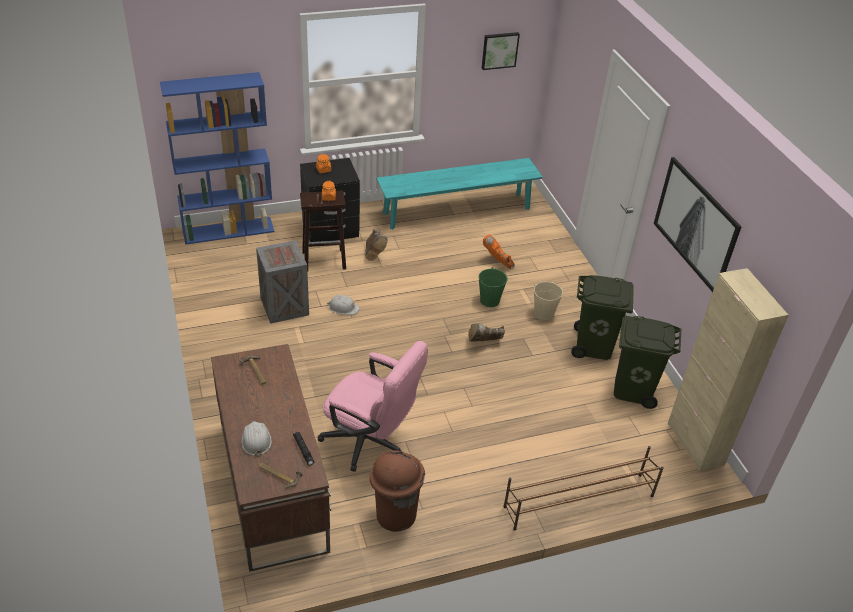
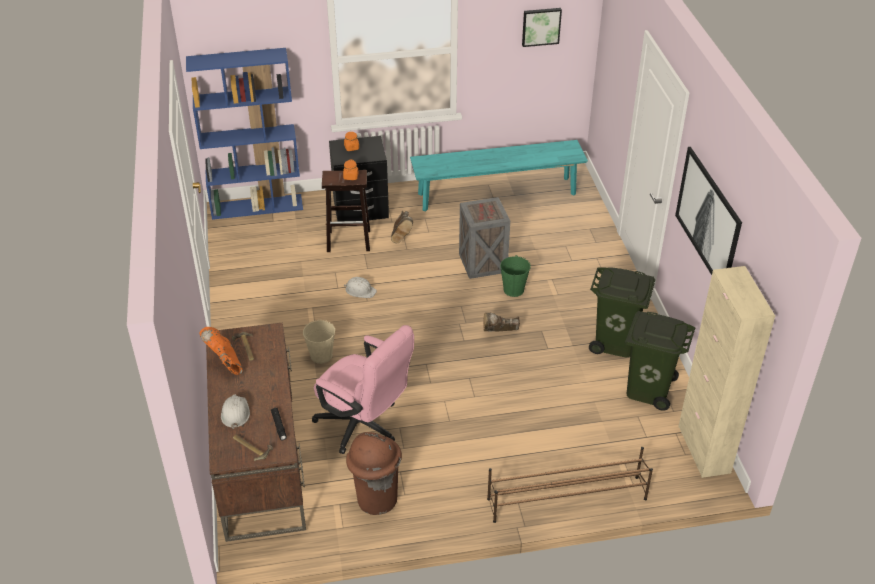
camera: 10 degrees right, 0 degrees up
crate [256,240,309,324] -> crate moved to [459,197,510,279]
orange boot [483,234,515,269] -> orange boot moved to [199,327,243,375]
beige bucket [534,281,563,321] -> beige bucket moved to [303,320,335,364]

